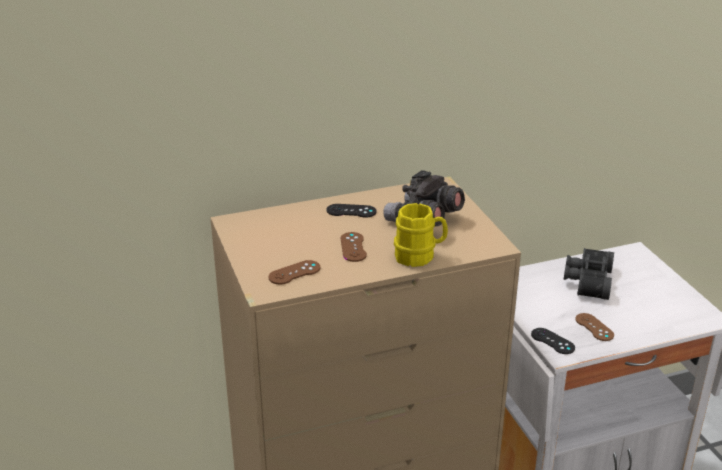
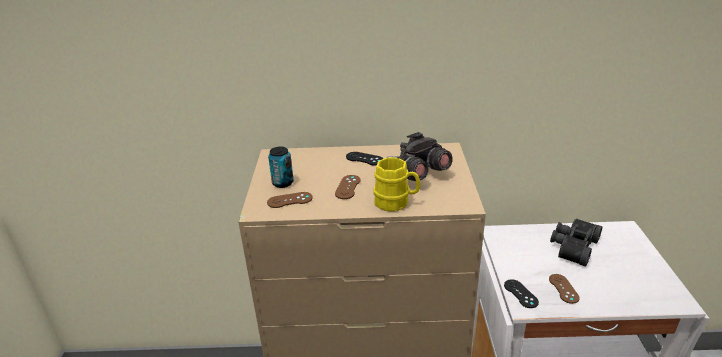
camera: 20 degrees right, 0 degrees up
none -> can [268,147,294,188]

